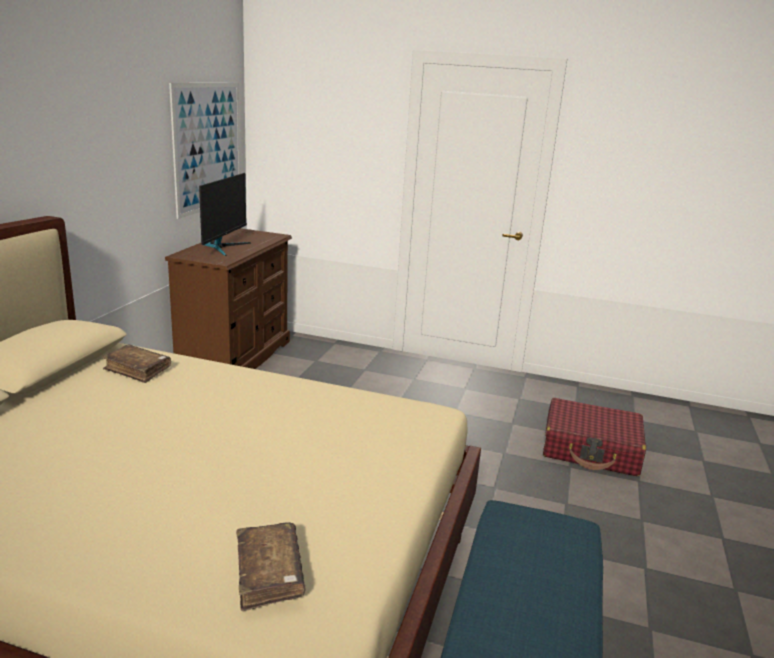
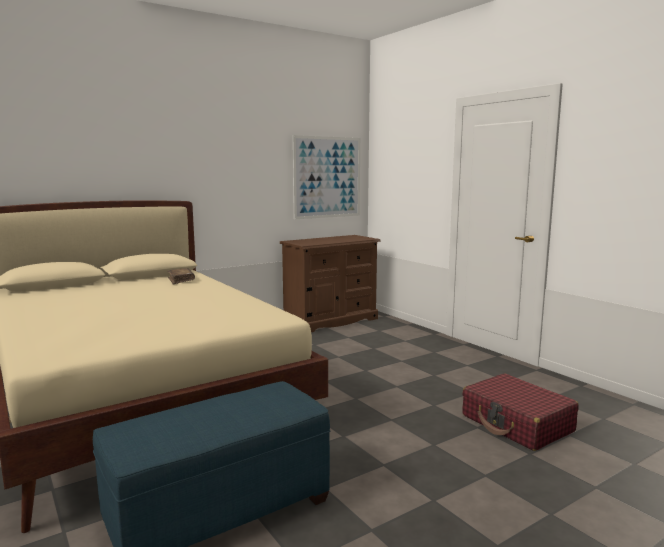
camera: 40 degrees right, 10 degrees down
monitor [199,173,251,256] -> none
brown book [236,522,305,611] -> none

